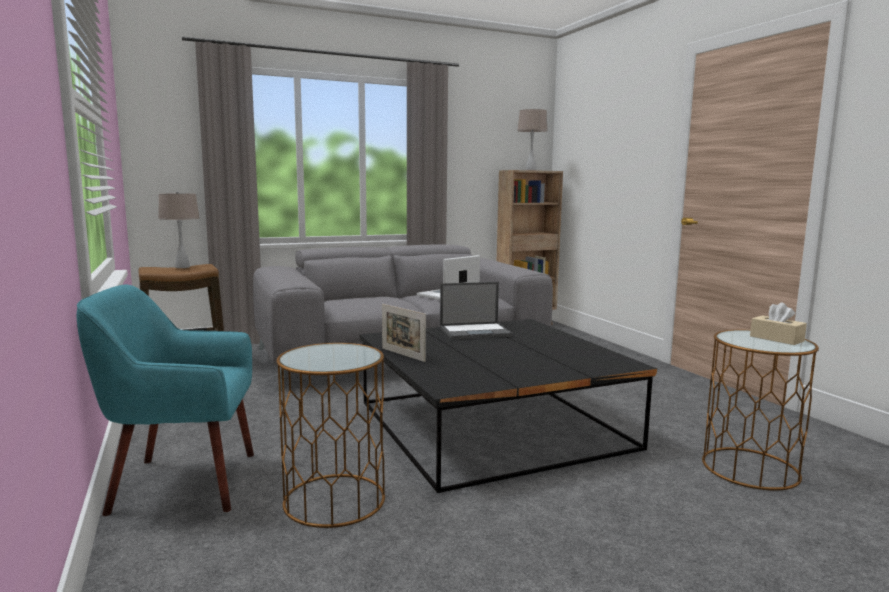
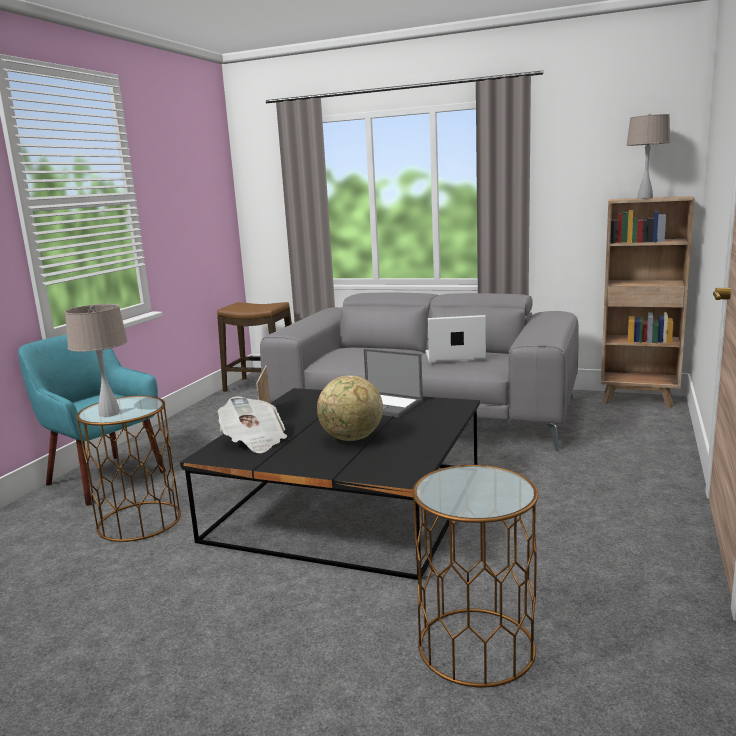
camera: 45 degrees right, 5 degrees up
beige table lamp [158,192,200,268] -> beige table lamp moved to [65,304,128,417]
beige tissue box [750,302,807,345] -> none
none -> newspaper [218,396,287,453]
none -> globe [317,375,383,441]

